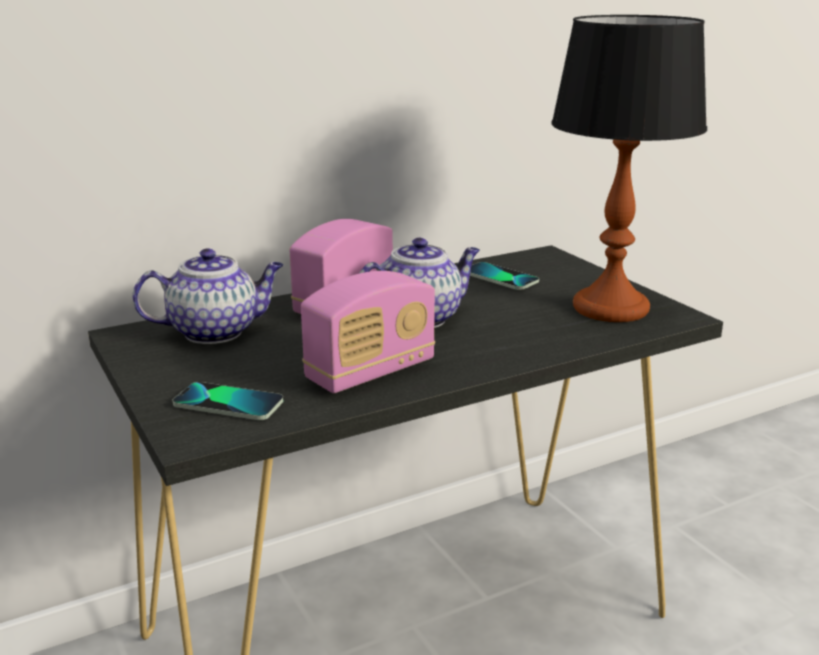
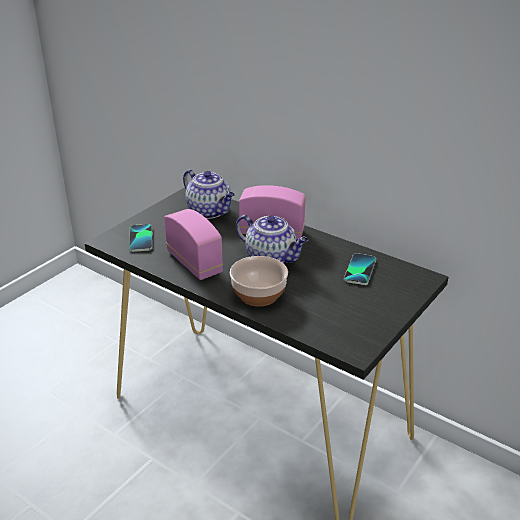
camera: 65 degrees right, 10 degrees up
radio [301,271,435,393] -> radio turned 150 degrees counterclockwise [164,209,223,280]
table lamp [551,15,707,322] -> none
none -> bowl [230,256,288,307]

